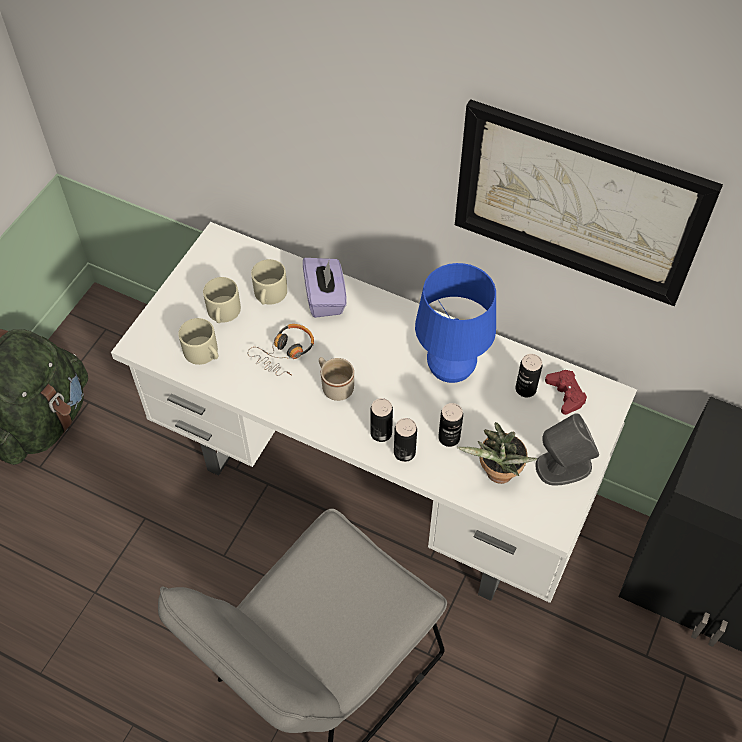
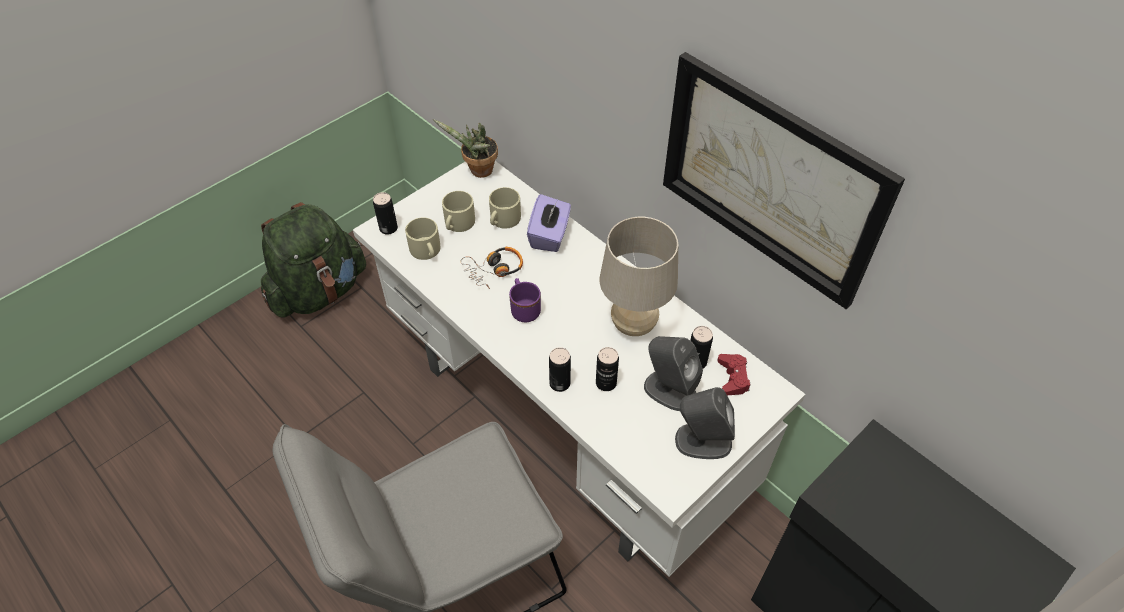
camera: 20 degrees right, 5 degrees down
beige mug [319,357,354,401] -> purple mug [509,278,541,322]
can [370,398,393,442] -> can moved to [373,192,398,235]
blue table lamp [415,263,496,383] -> beige table lamp [599,217,678,336]
potted plant [457,422,537,484] -> potted plant moved to [433,119,498,178]
none -> grey speaker [644,336,703,411]

